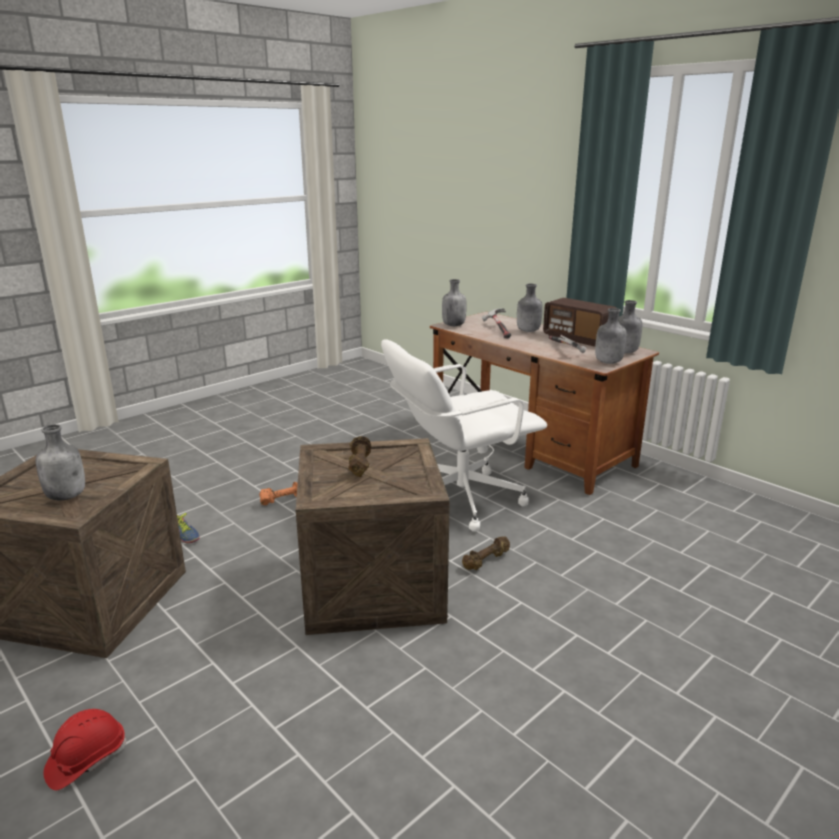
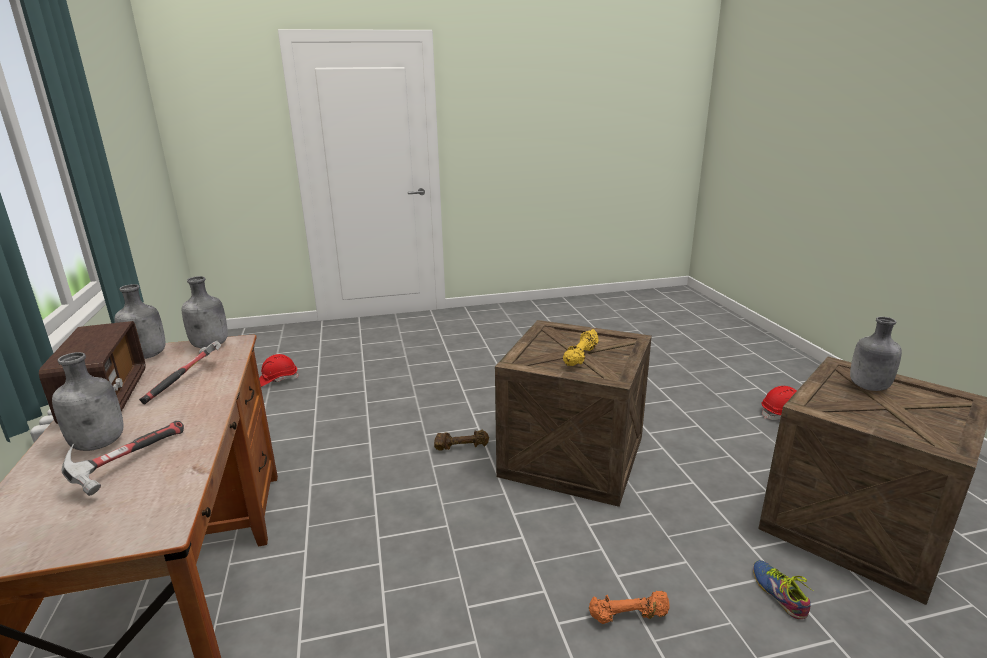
camera: 150 degrees left, 0 degrees up
brown dumbbell [348,436,371,477] -> yellow dumbbell [563,329,598,366]
white office chair [381,339,547,532] -> none
grey bottle [442,279,467,326] -> none
none -> red hard hat [259,354,299,387]

